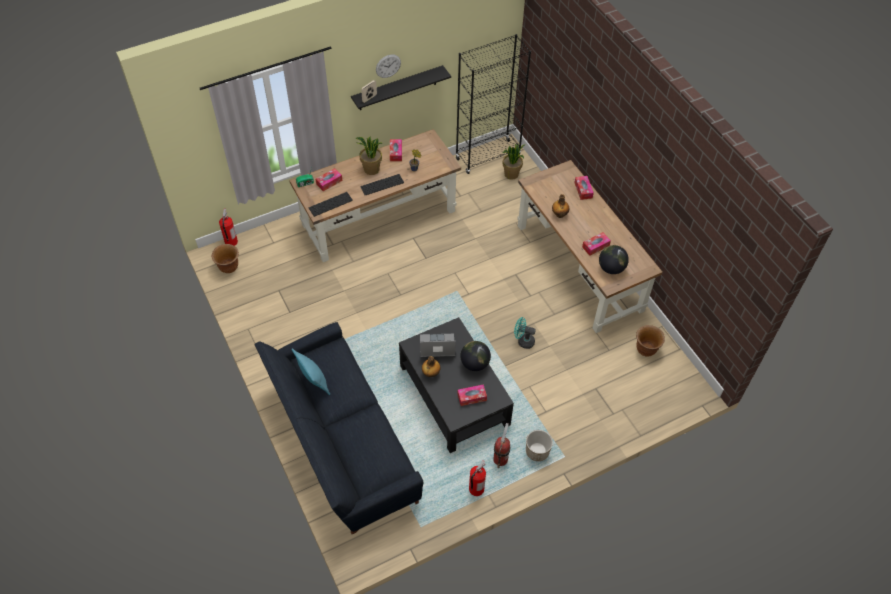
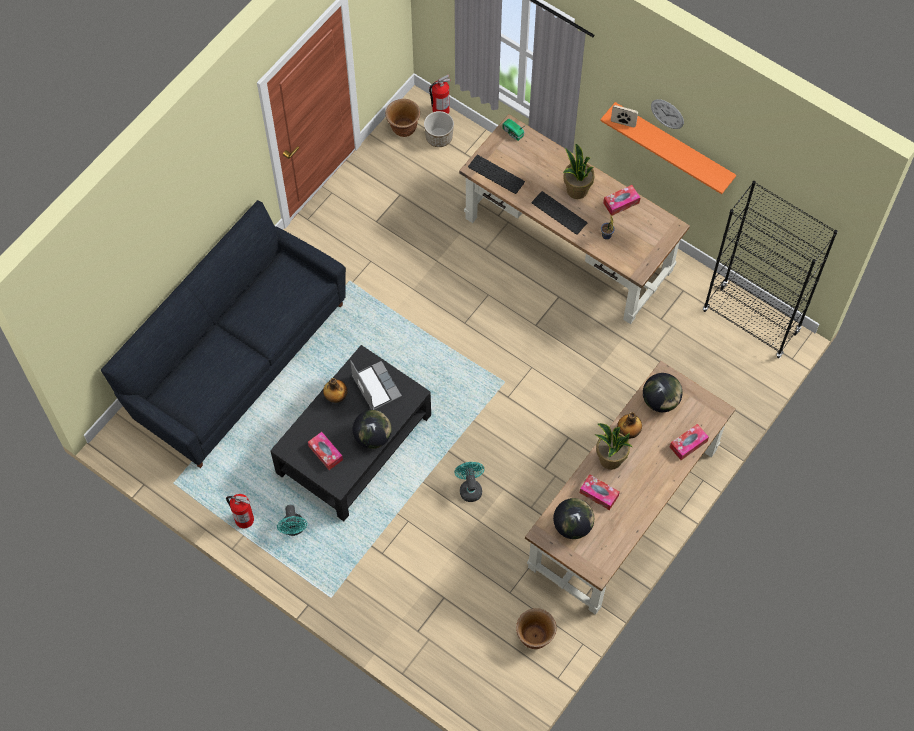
camera: 65 degrees right, 10 degrees up
turquoise pillow [292,348,330,395] -> none
tissue box [316,168,342,191] -> none
black shelf [351,65,451,110] -> orange shelf [600,102,736,194]
fire extinguisher [493,423,510,468] -> turquoise fan [277,505,307,536]
potted plant [503,144,524,180] -> potted plant moved to [595,423,632,470]
planter [526,430,553,461] -> planter moved to [424,111,454,147]
none -> globe [643,373,682,412]

